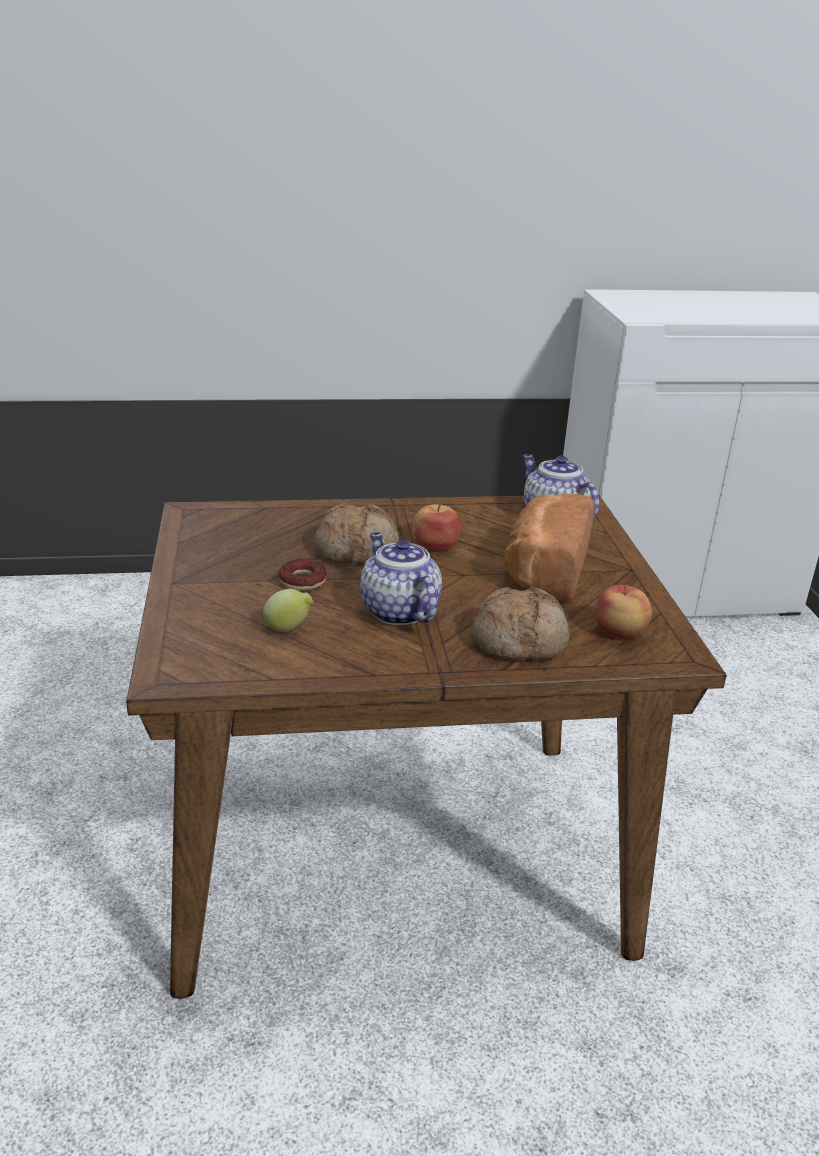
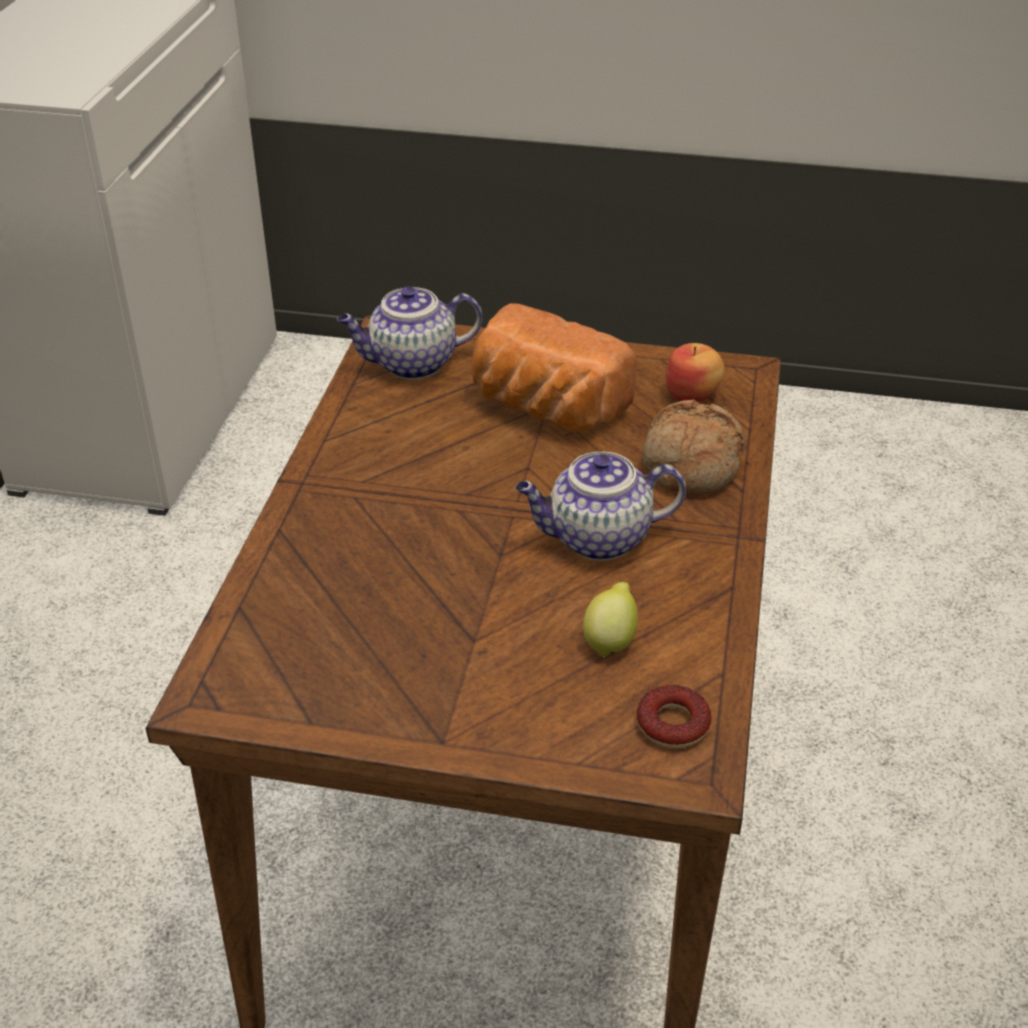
camera: 70 degrees left, 10 degrees up
donut [279,559,327,591] -> donut moved to [637,685,712,748]
bread [314,503,399,563] -> none
apple [413,504,461,551] -> none

